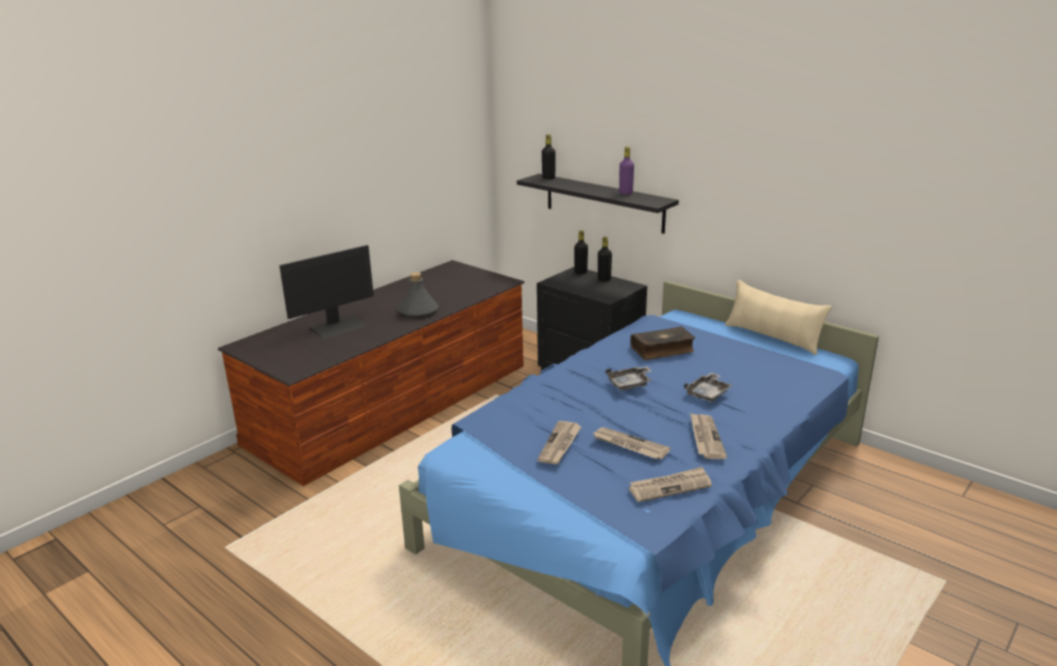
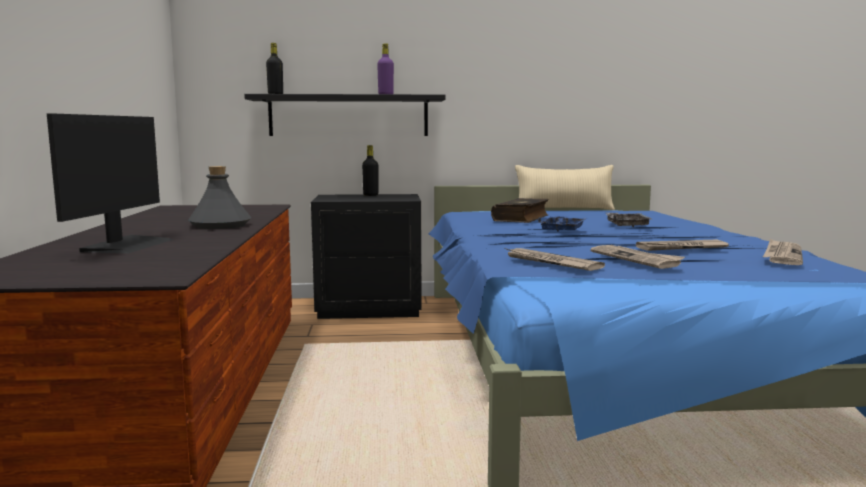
camera: 45 degrees left, 15 degrees down
black bottle [574,230,588,274] -> none
grey tray [606,366,652,390] -> blue tray [538,216,588,232]
newspaper [690,413,727,459] -> newspaper moved to [505,248,605,271]

